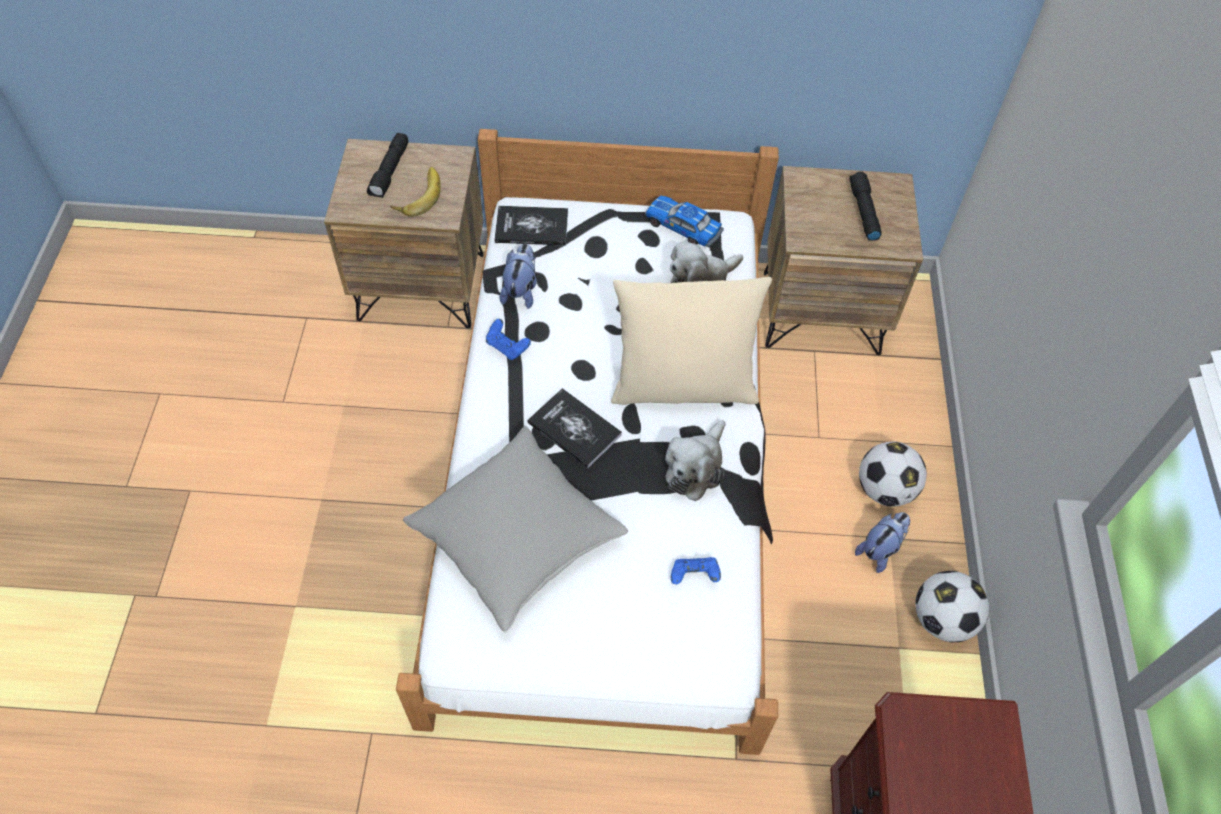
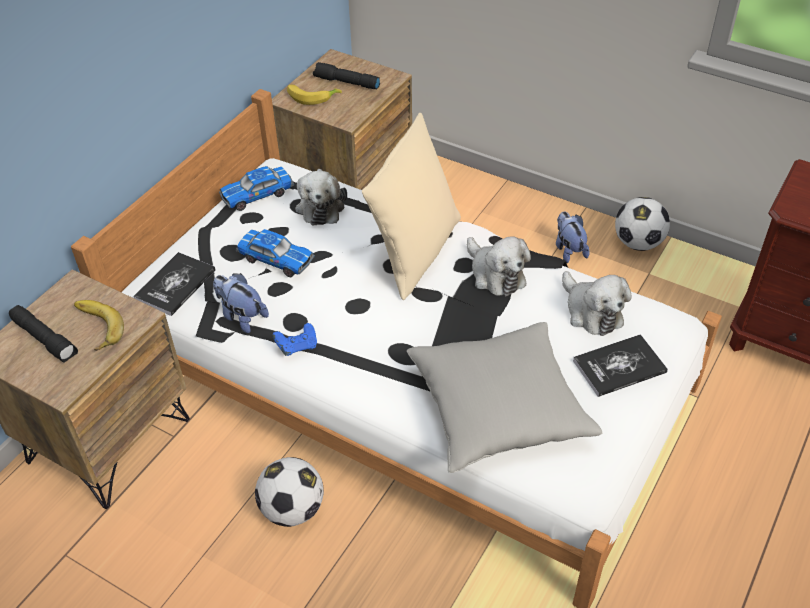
camera: 60 degrees left, 10 degrees down
book [527,388,622,468] -> book moved to [573,334,668,397]
blue game controller [671,557,721,584] -> plush toy [562,271,632,336]
football [859,441,927,507] -> football moved to [255,457,324,527]
none -> toy car [236,229,315,277]
none -> banana [287,84,342,105]

